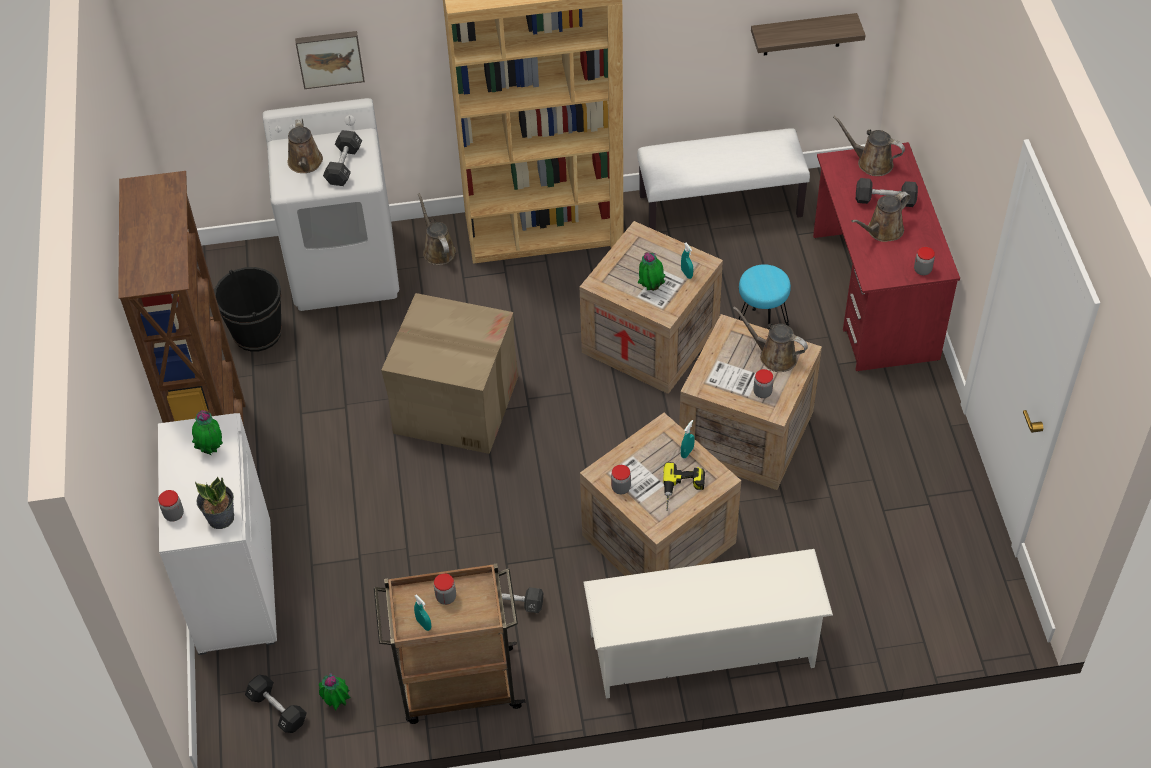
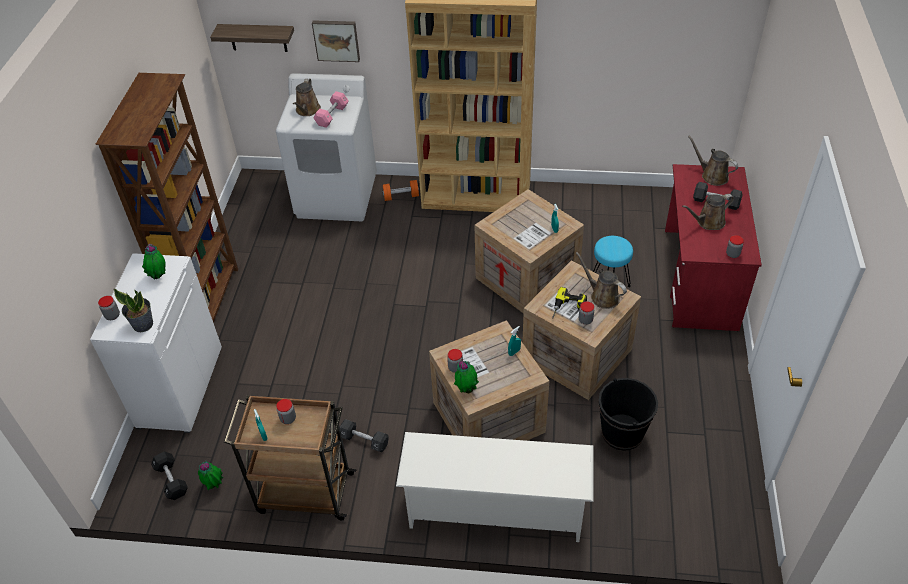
camera: 15 degrees right, 5 degrees down
black bucket [214,267,282,352] -> black bucket moved to [599,378,658,451]
black dumbbell [323,130,362,186] -> pink dumbbell [314,91,348,128]
cardboard box [381,293,518,454] -> none
brown watering can [418,193,456,265] -> orange dumbbell [383,180,419,201]
white bench [637,128,810,230] -> none
potted plant [638,252,665,291] -> potted plant moved to [454,361,479,393]
power drill [663,462,705,511] -> power drill moved to [552,287,587,318]
shelf [751,13,866,55] -> shelf moved to [210,24,294,52]

